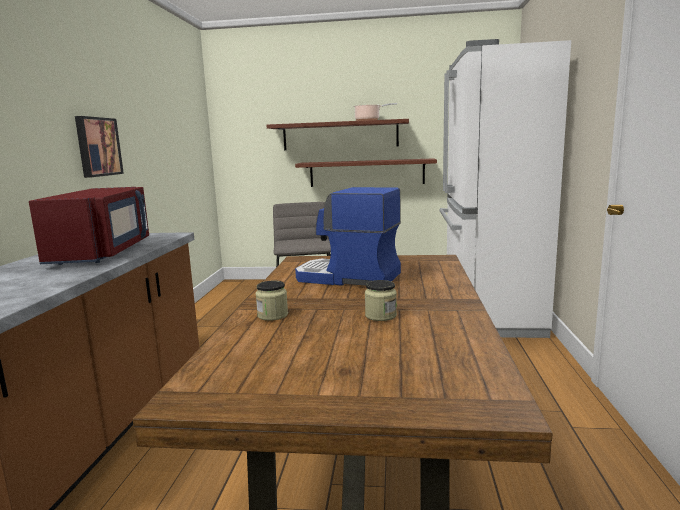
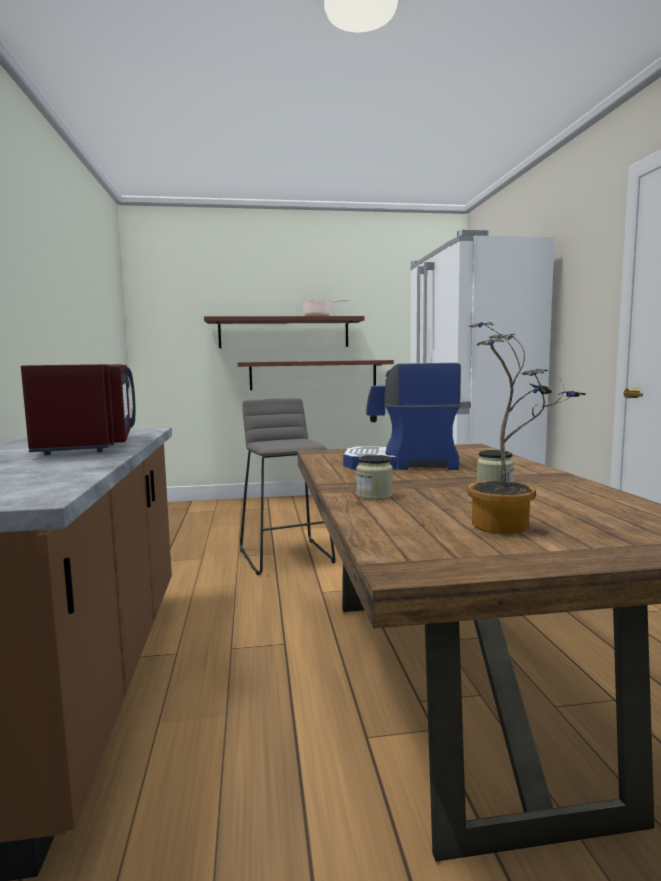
camera: 15 degrees left, 5 degrees down
picture [75,116,124,178] -> none
none -> potted plant [467,322,586,534]

